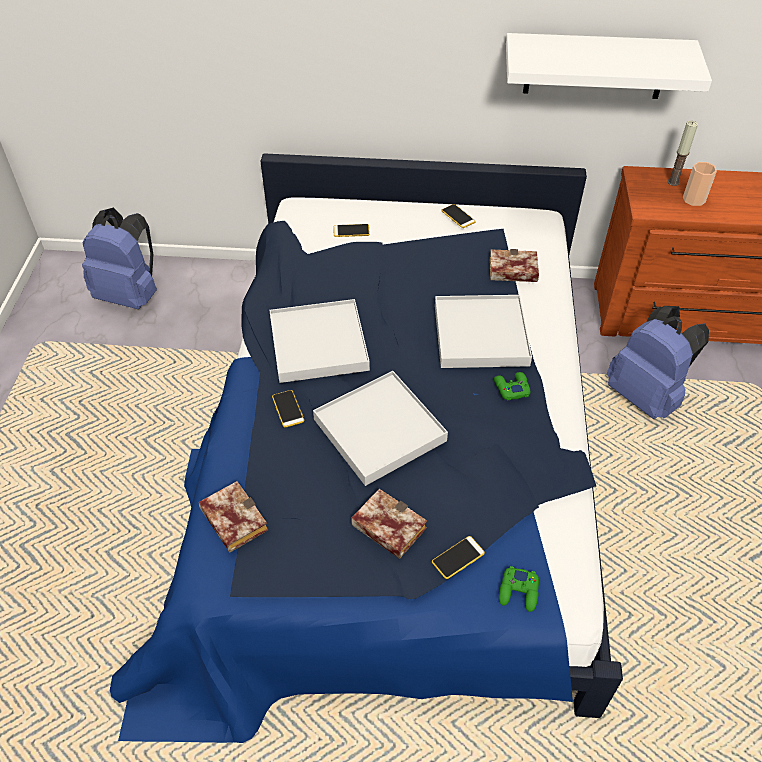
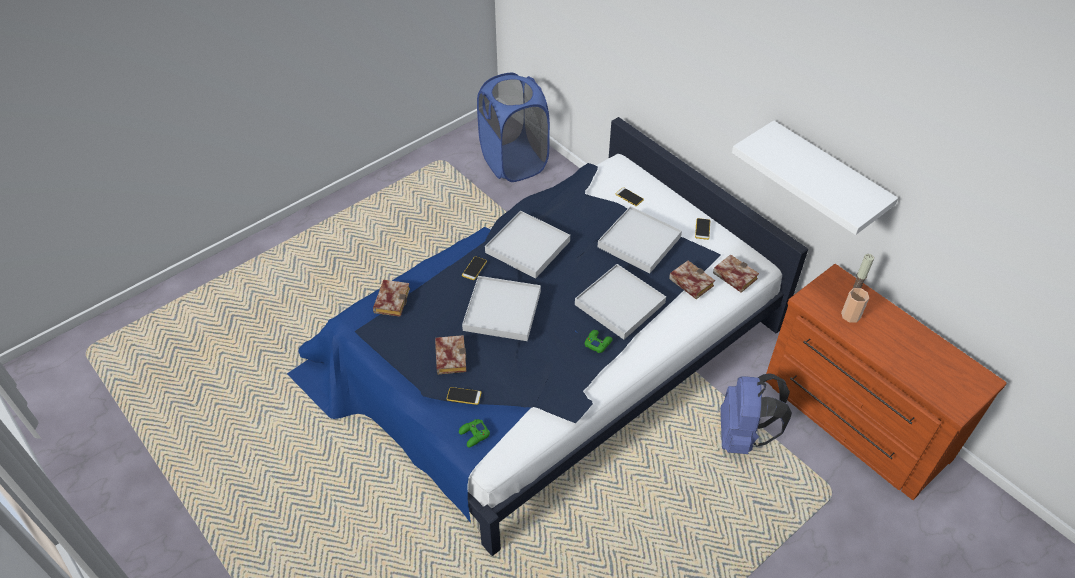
camera: 45 degrees right, 0 degrees up
blue backpack [82,207,157,309] -> blue laundry basket [477,73,550,182]
none -> white tray [598,206,682,273]
none -> book [713,254,759,293]

